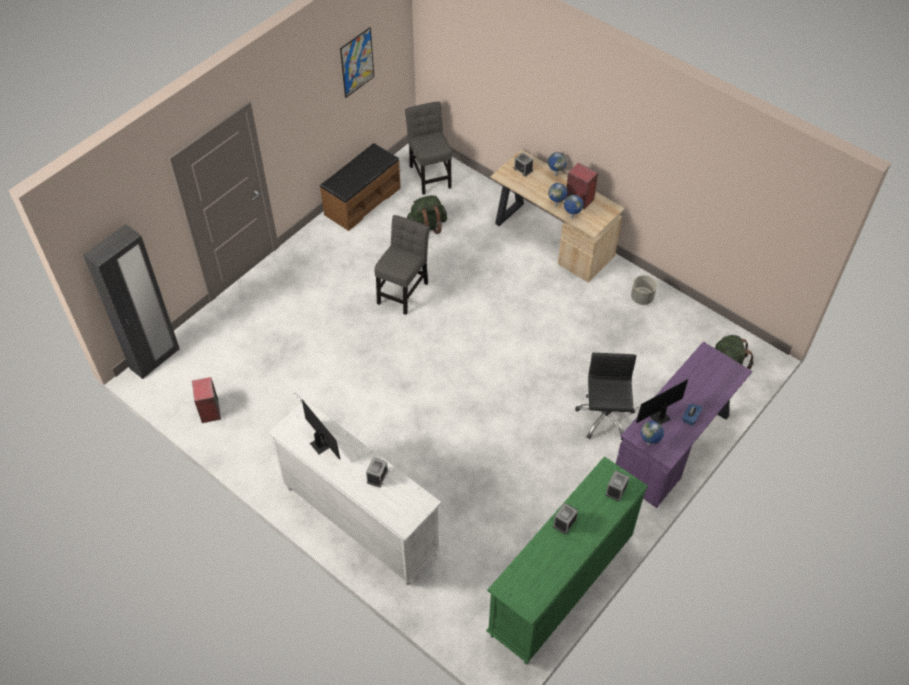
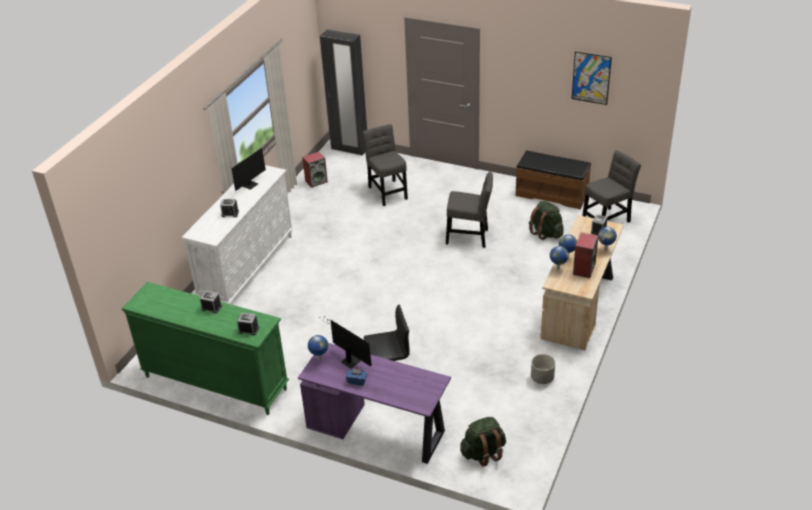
camera: 75 degrees right, 15 degrees down
none -> grey chair [362,124,408,206]

